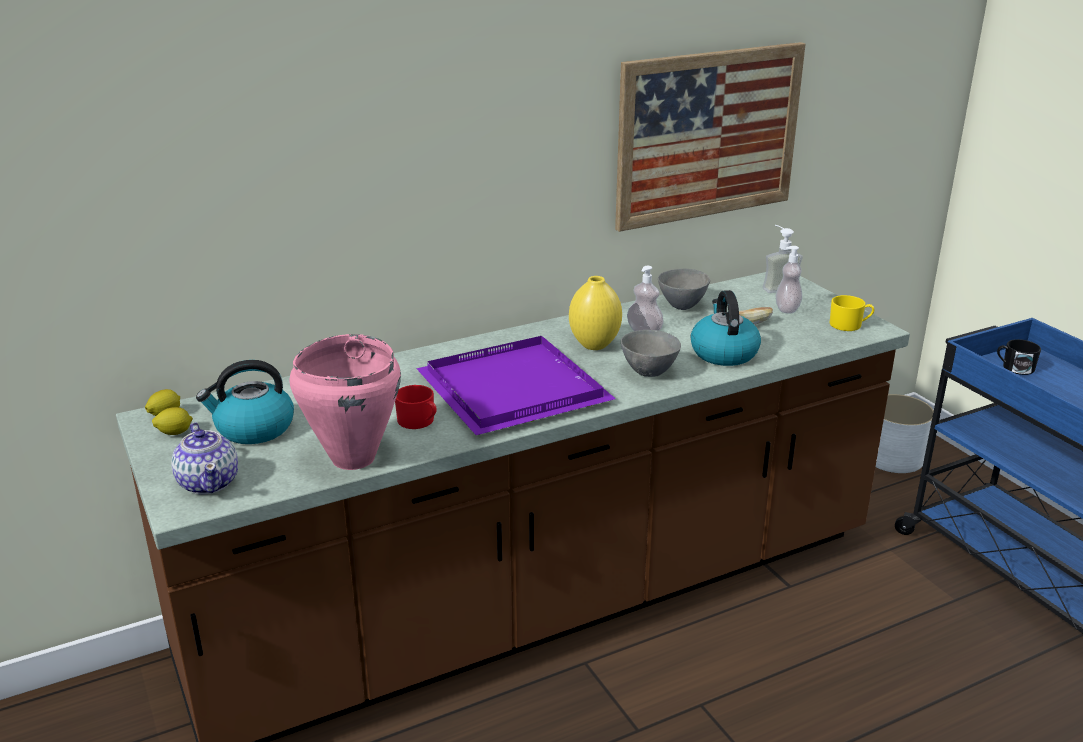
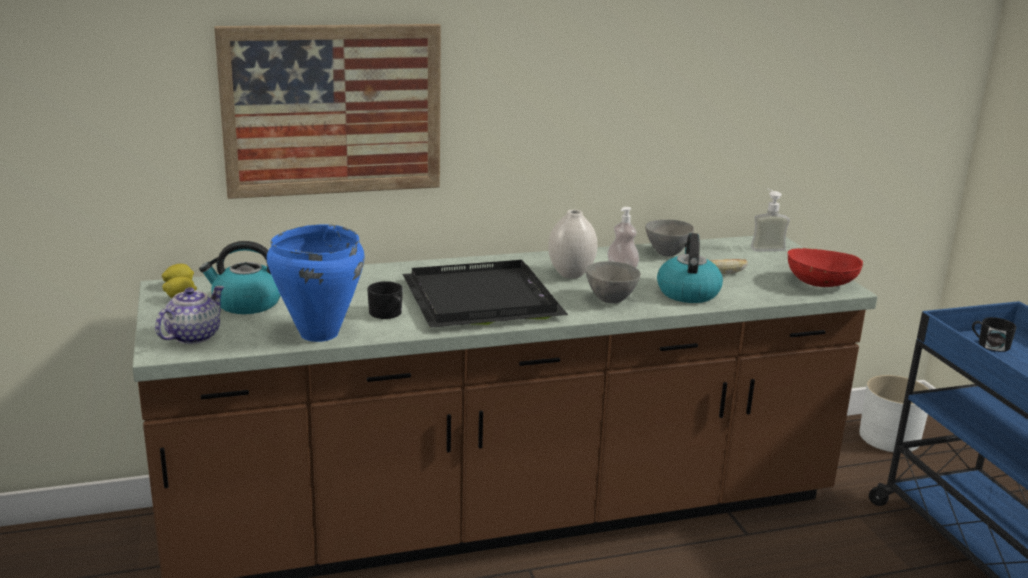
camera: 10 degrees right, 5 degrees down
teapot [171,423,238,495] -> teapot turned 135 degrees counterclockwise [155,286,224,344]
pink cooking pot [289,334,401,470] -> blue cooking pot [267,224,365,342]
red mug [395,385,437,429] -> black mug [367,281,403,319]
purple tray [416,336,616,435] -> black tray [403,260,568,328]
yellow vase [569,276,622,350] -> white vase [548,210,597,279]
picture [615,42,805,232] -> picture moved to [214,24,441,199]
soap dispenser [776,246,802,314] -> none
yellow mug [830,295,874,331] -> red bowl [788,248,863,287]

